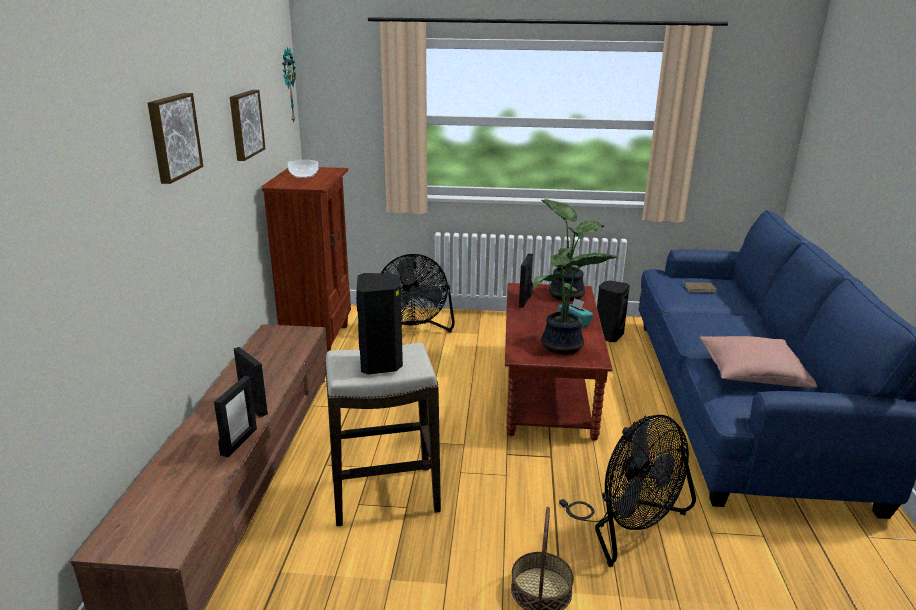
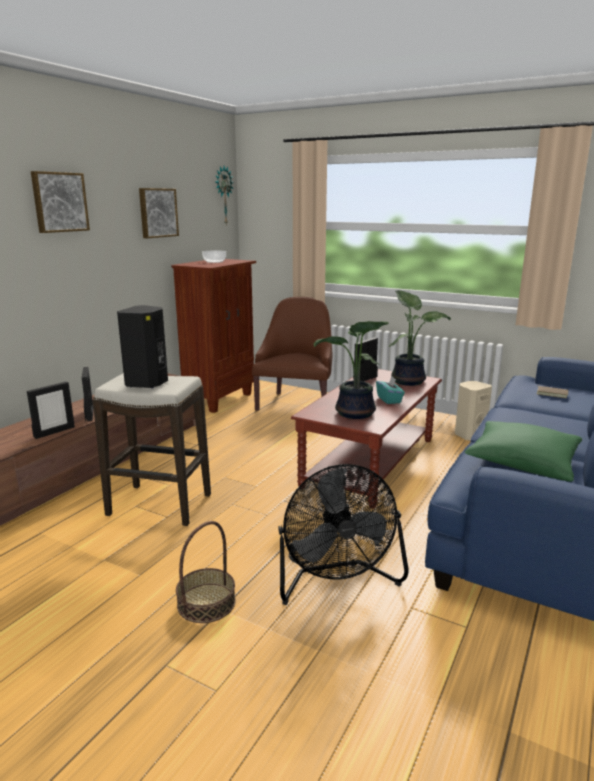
camera: 25 degrees right, 5 degrees down
black fan [381,254,455,333] -> brown armchair [252,297,332,411]
black speaker [597,281,630,342] -> beige speaker [455,381,492,441]
pink pillow [700,336,818,388] -> green pillow [464,421,582,482]

